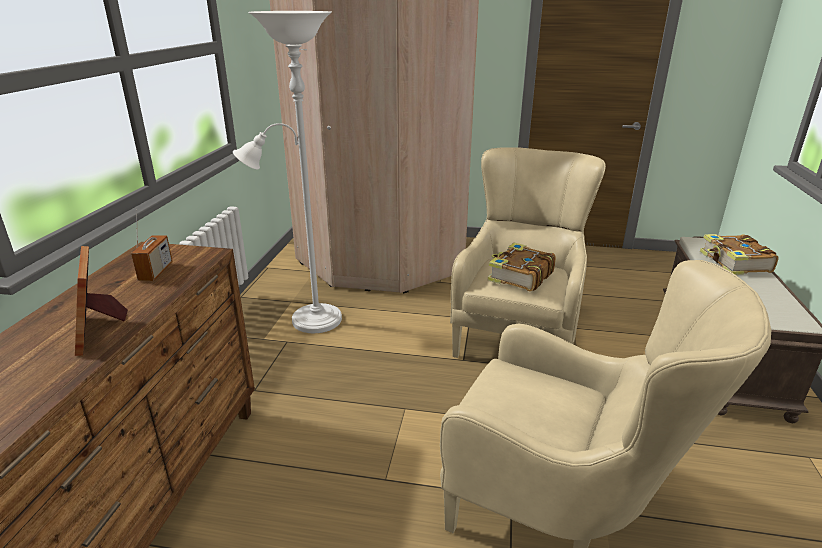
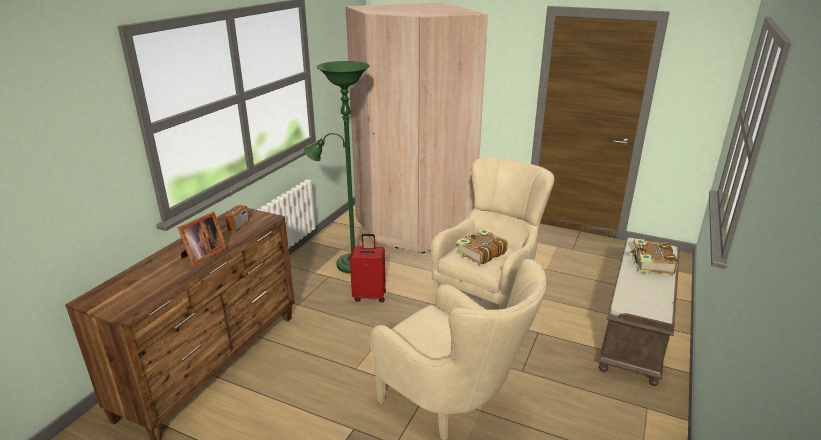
camera: 15 degrees right, 0 degrees up
picture frame [75,246,128,356] -> picture frame turned 135 degrees counterclockwise [178,212,227,266]
white floor lamp [233,11,342,333] -> green floor lamp [304,61,370,274]
none -> red suitcase [350,234,386,302]

